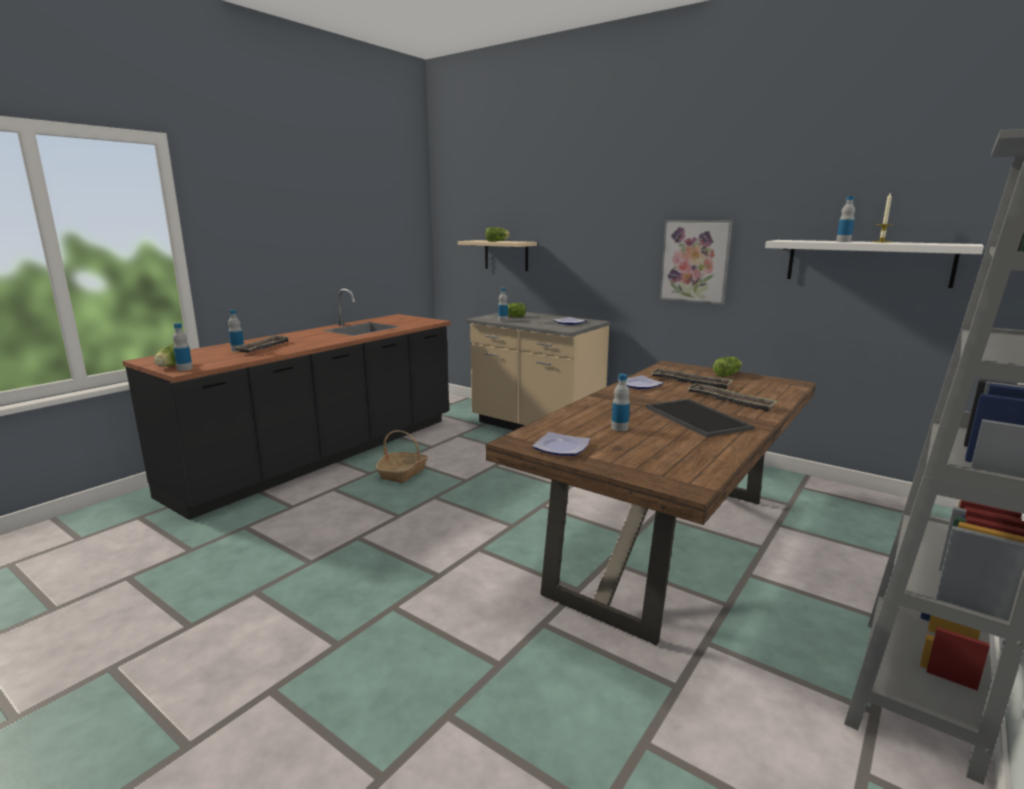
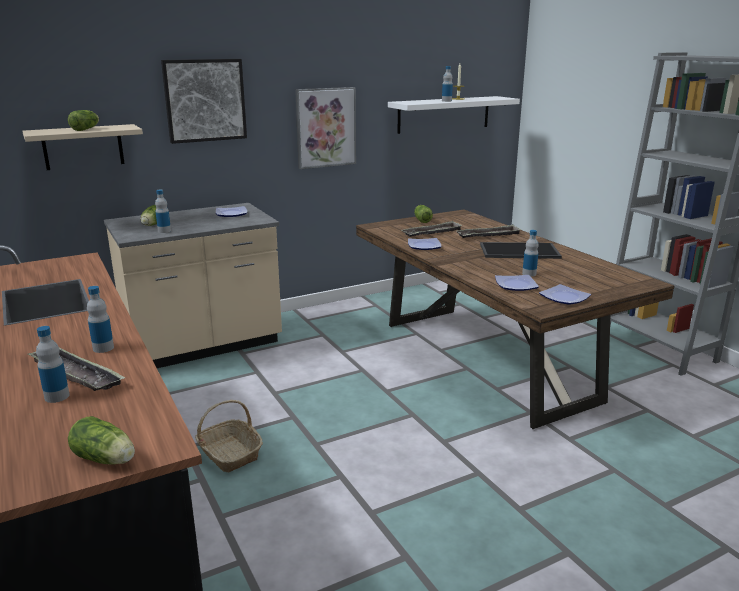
camera: 65 degrees left, 5 degrees up
bottle [173,323,193,371] -> bottle moved to [87,286,114,353]
none -> picture [161,59,247,144]
none -> plate [495,275,539,291]

